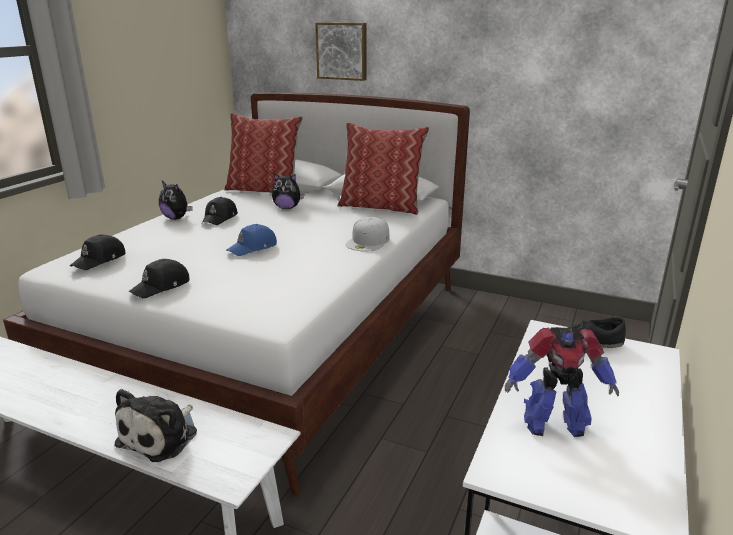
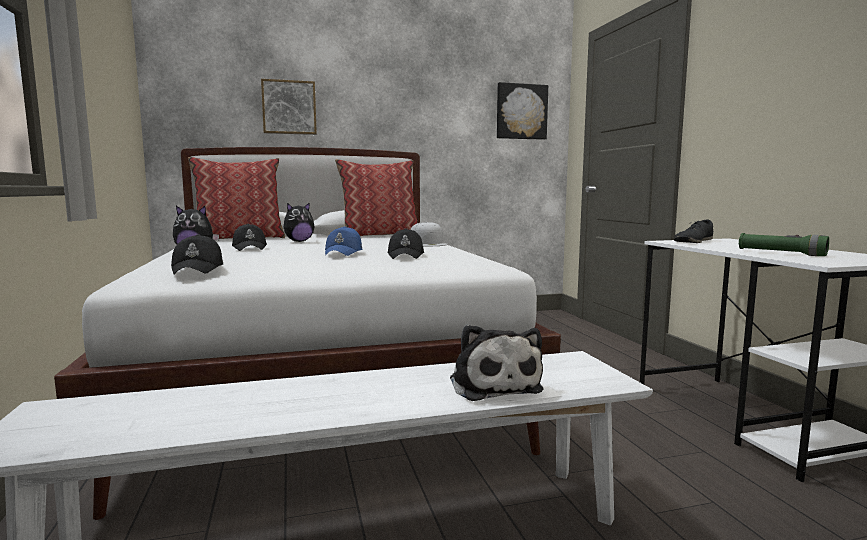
camera: 40 degrees left, 15 degrees down
black cap [128,259,189,298] -> black cap moved to [388,228,424,259]
toy robot [505,327,619,437] -> green flashlight [738,233,829,256]
none -> picture [497,82,548,140]

